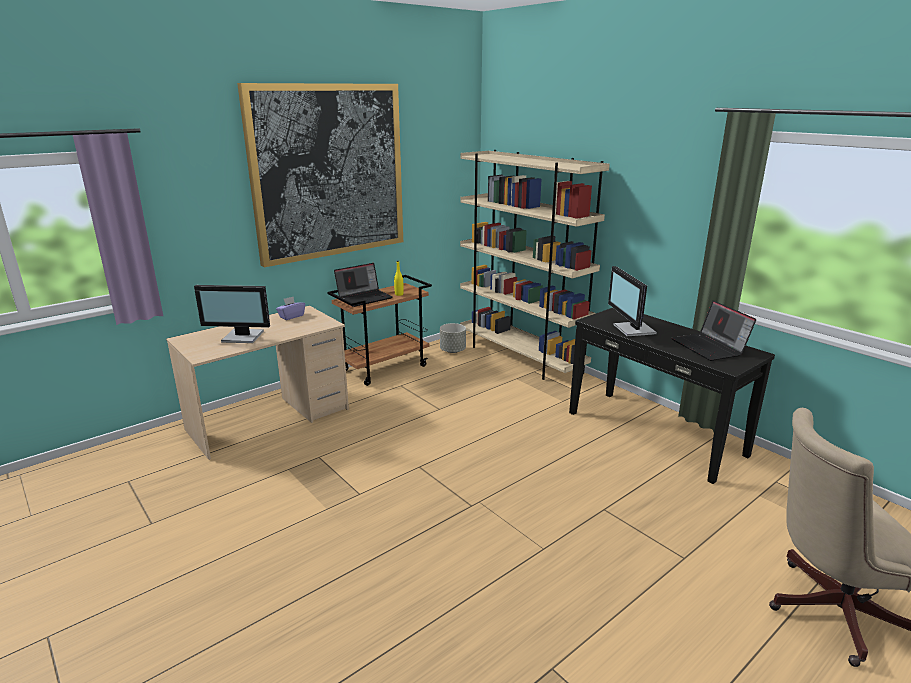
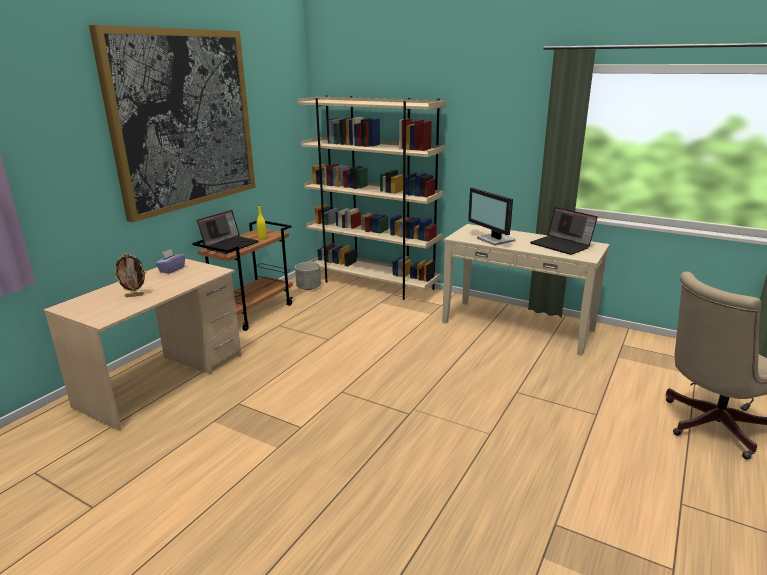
camera: 20 degrees left, 0 degrees up
monitor [194,285,270,343] -> picture frame [113,253,146,297]
black console table [569,308,775,484] -> beige console table [442,224,610,356]

